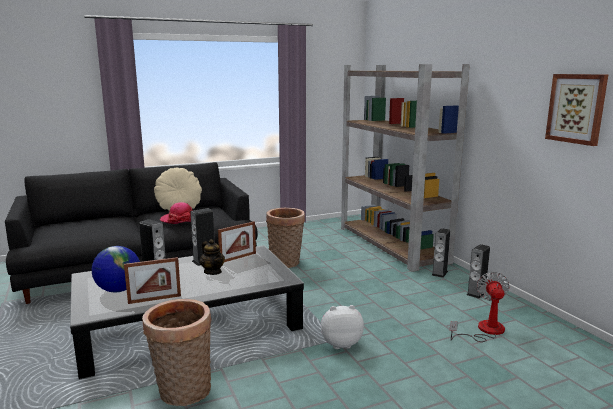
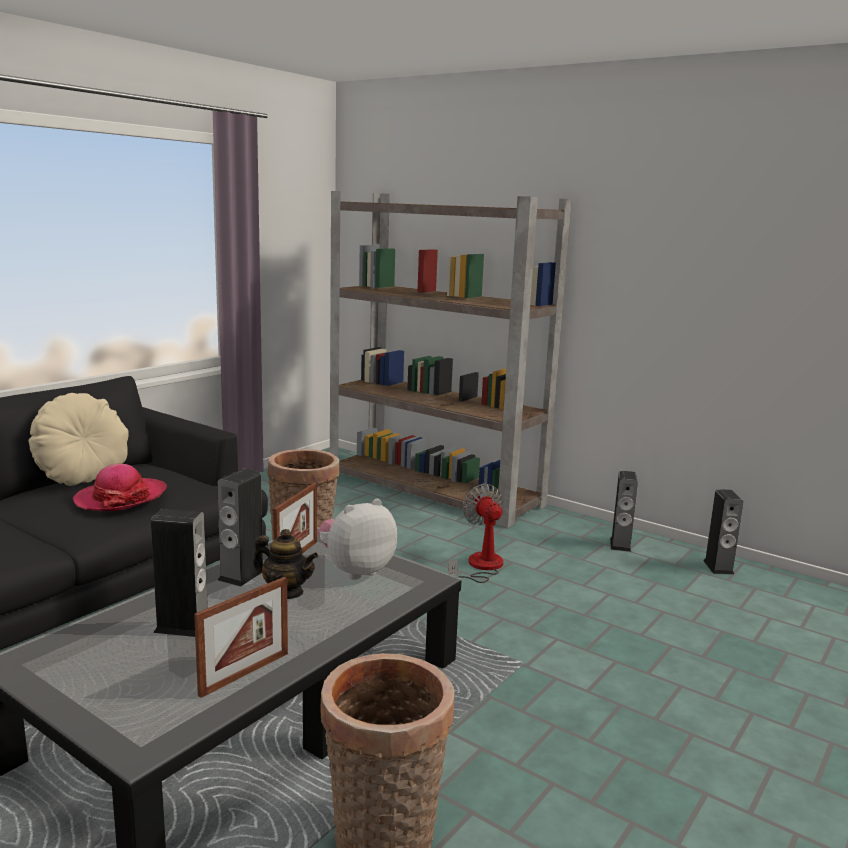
camera: 30 degrees left, 0 degrees up
globe [92,246,140,292] -> none
plush toy [321,305,364,349] -> plush toy moved to [318,499,397,580]
speaker [432,228,450,278] -> speaker moved to [703,489,743,575]
fan [450,272,509,342] -> fan moved to [448,484,503,583]
picture [545,74,608,146] -> none

